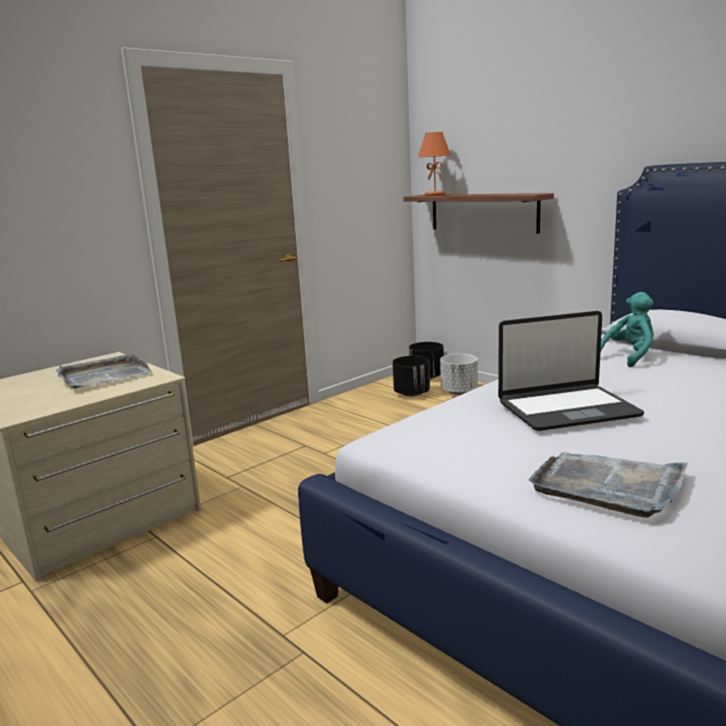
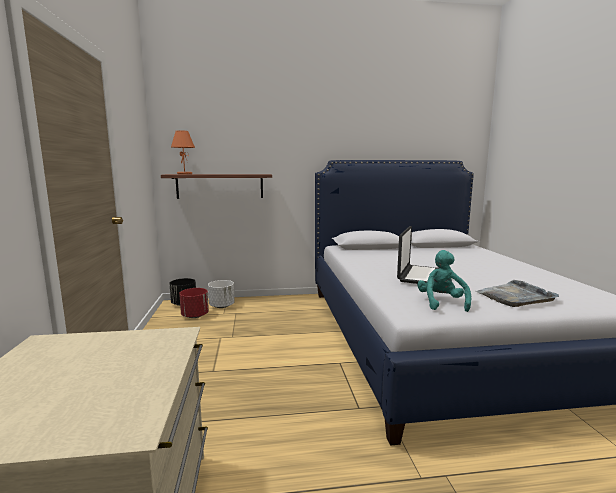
camera: 55 degrees left, 5 degrees down
grey tray [56,354,153,389] -> none
black planter [392,356,430,397] -> red planter [179,288,209,318]
turquoise plush toy [601,292,654,367] -> turquoise plush toy moved to [417,250,471,312]

